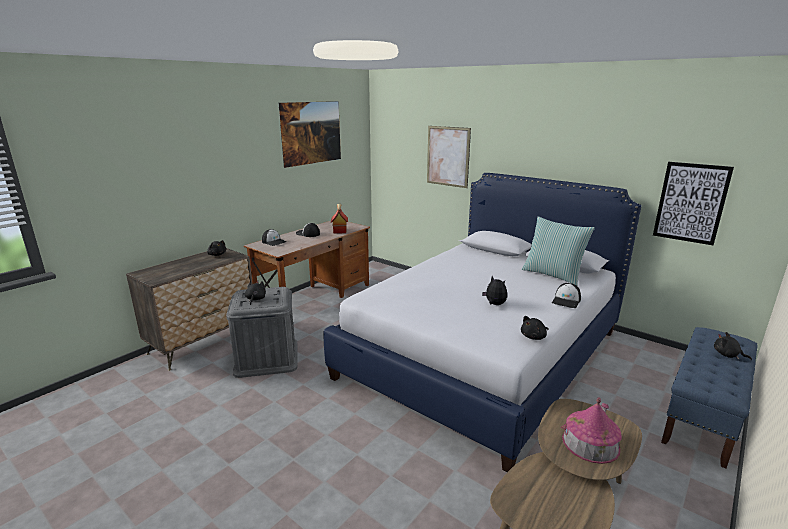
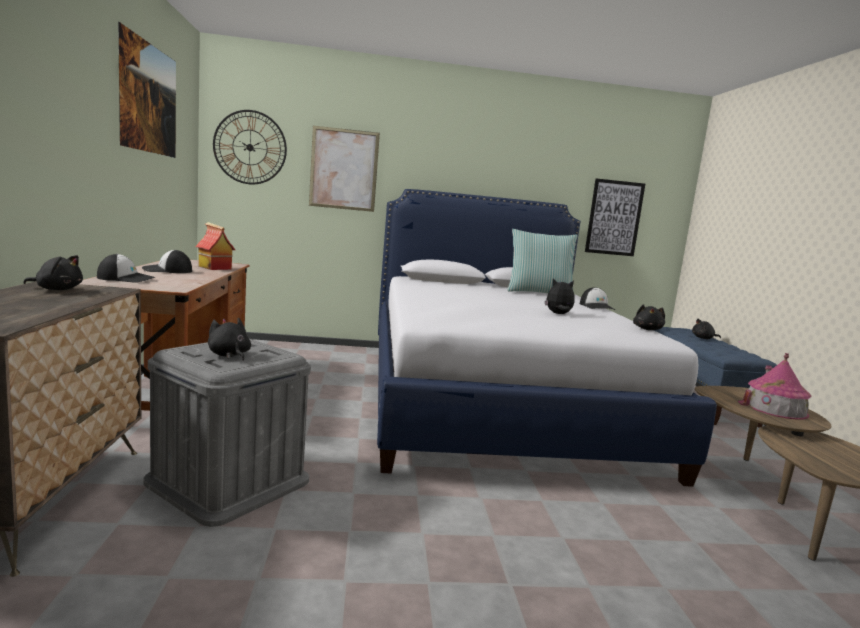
camera: 45 degrees left, 10 degrees down
none -> wall clock [213,110,287,185]

